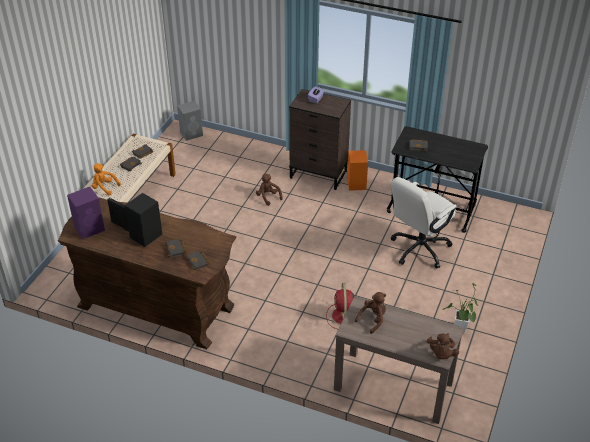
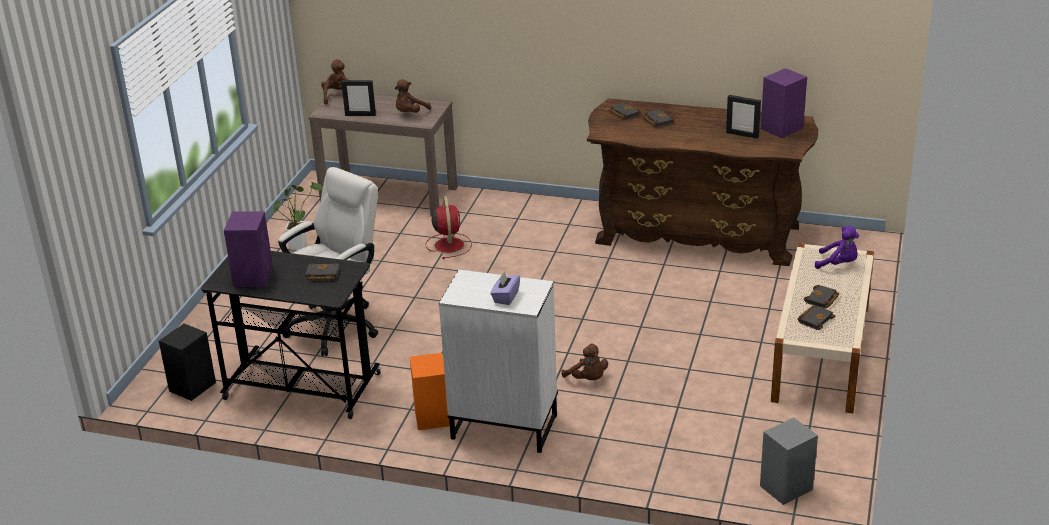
camera: 175 degrees right, 10 degrees down
orange plush toy [92,163,121,196] -> purple plush toy [815,226,859,269]
black speaker [124,193,162,247] -> black speaker moved to [159,324,216,401]
brown dresser [289,89,351,190] -> white dresser [438,269,558,453]
none -> purple speaker [224,211,273,287]
none -> picture frame [341,80,376,116]

